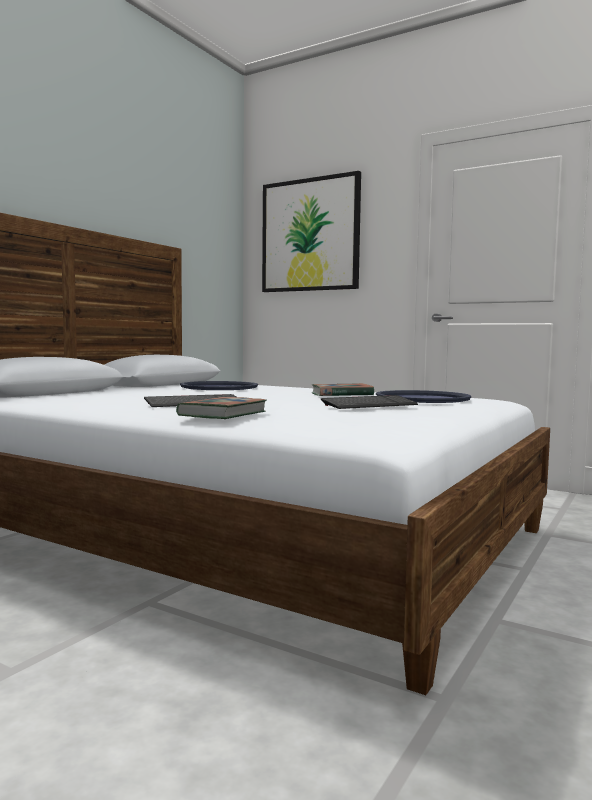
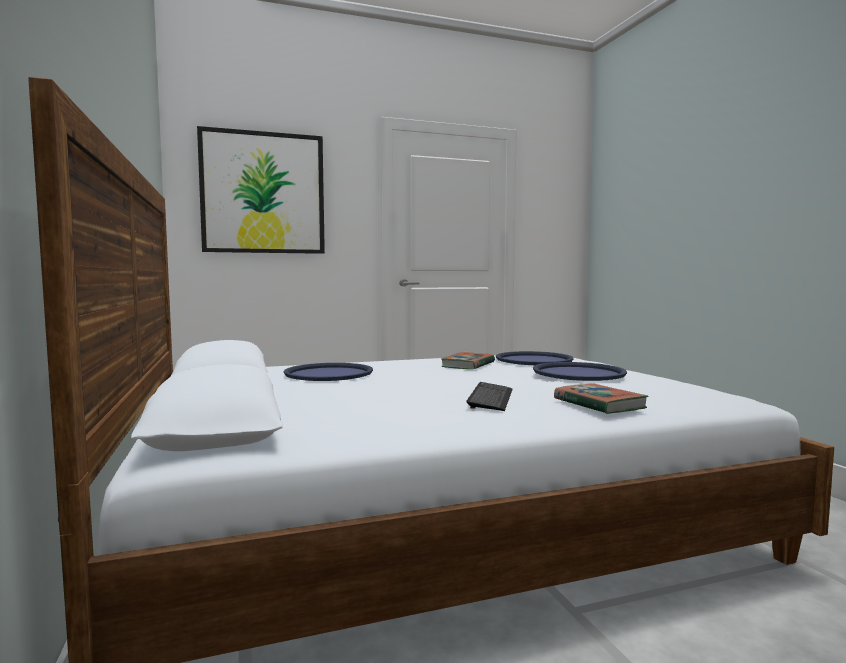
camera: 50 degrees left, 0 degrees up
keyboard [321,395,418,409] -> blue tray [533,362,627,381]

